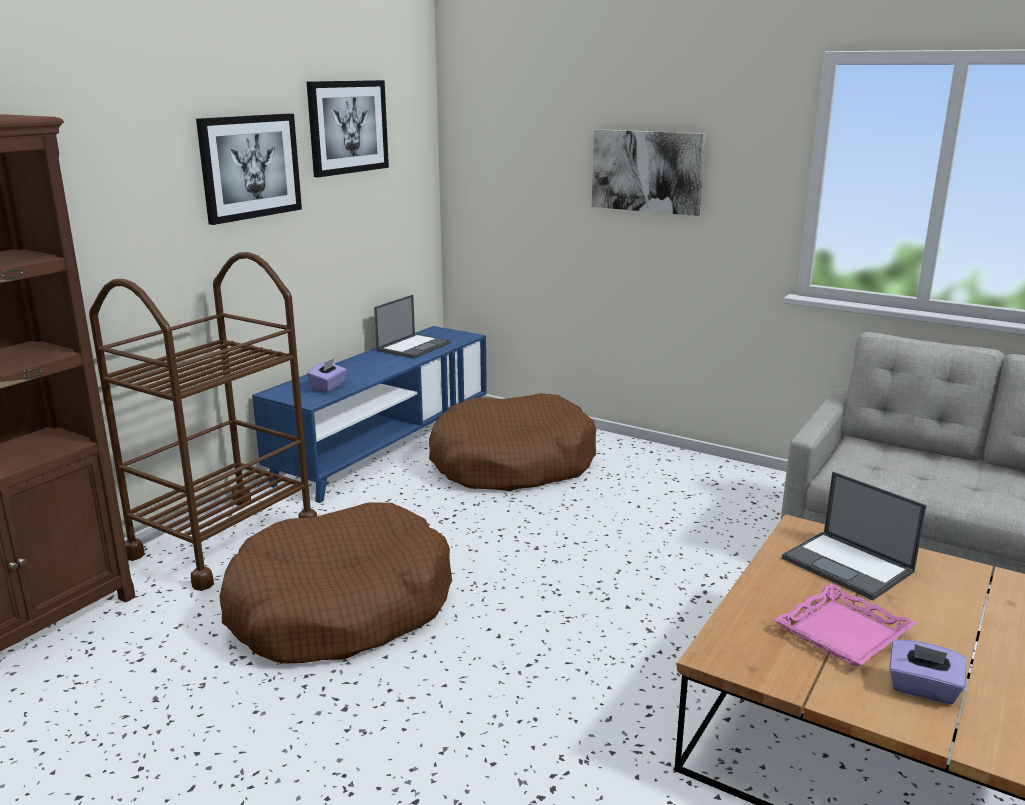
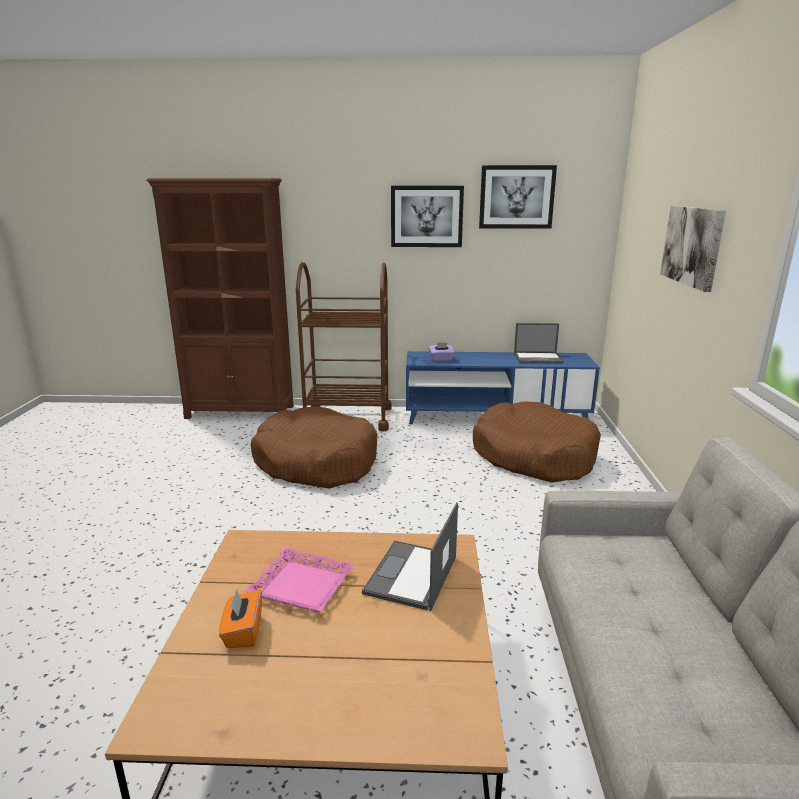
camera: 60 degrees right, 0 degrees up
purple tissue box [889,640,967,705] -> orange tissue box [219,589,262,648]

